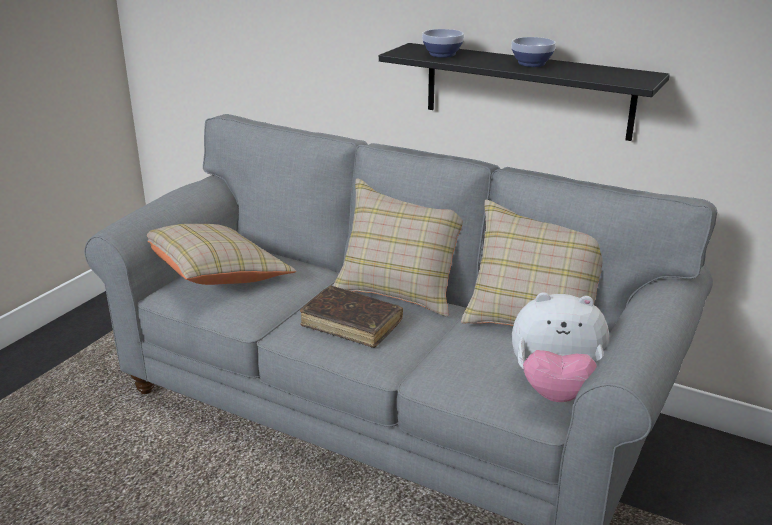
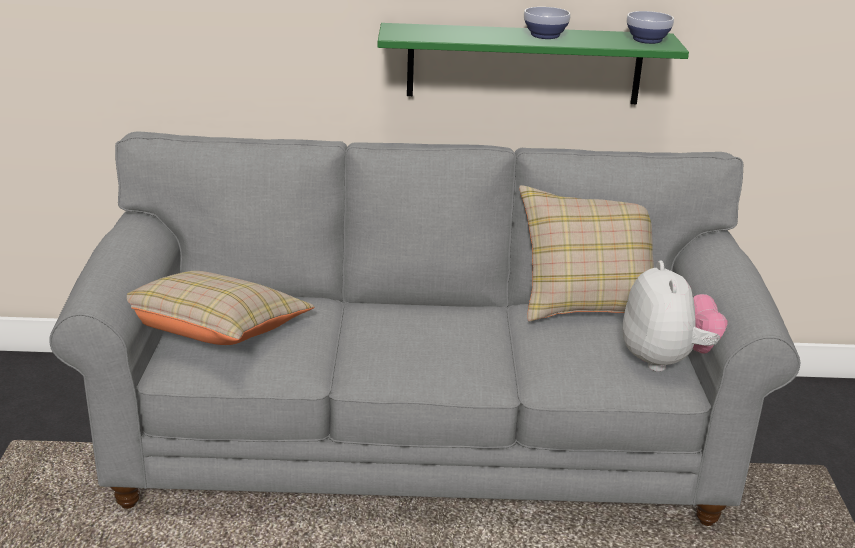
camera: 30 degrees left, 0 degrees up
brown book [300,286,403,348] -> none
beige pillow [333,178,463,317] -> none
black shelf [379,43,670,141] -> green shelf [378,23,689,104]
bowl [422,29,464,58] -> bowl moved to [627,11,674,44]
plush toy [512,292,609,402] -> plush toy turned 75 degrees counterclockwise [623,261,728,372]

